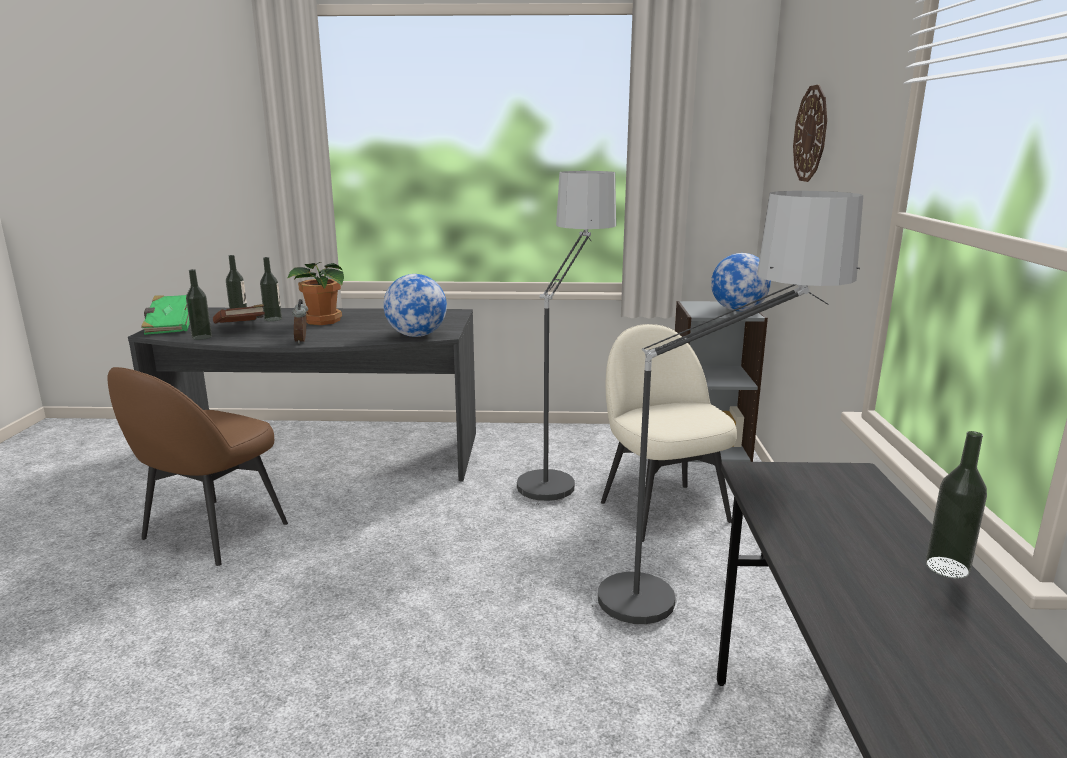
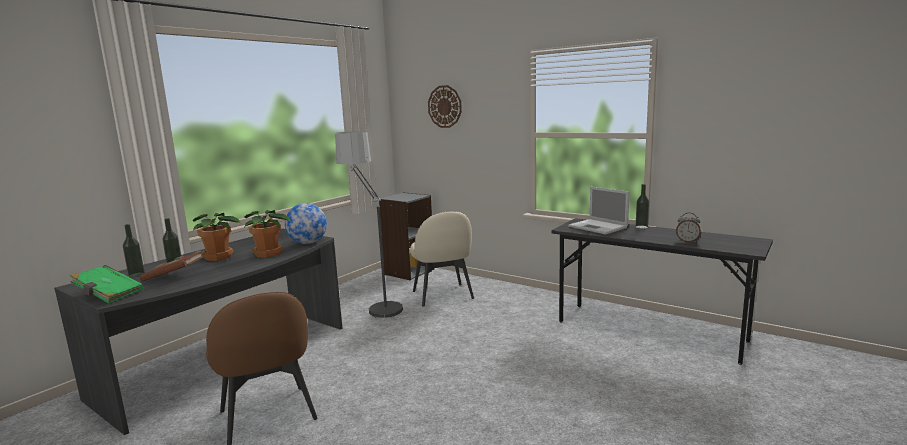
camera: 55 degrees left, 5 degrees down
bottle [186,269,212,340] -> none
alarm clock [292,299,308,344] -> alarm clock moved to [676,212,701,243]
floor lamp [591,191,863,625] -> none
beige chair [601,324,737,542] -> beige chair turned 120 degrees counterclockwise [410,211,474,306]
globe [711,253,771,311] -> none
none -> potted plant [245,210,292,258]
none -> laptop [568,187,629,235]

